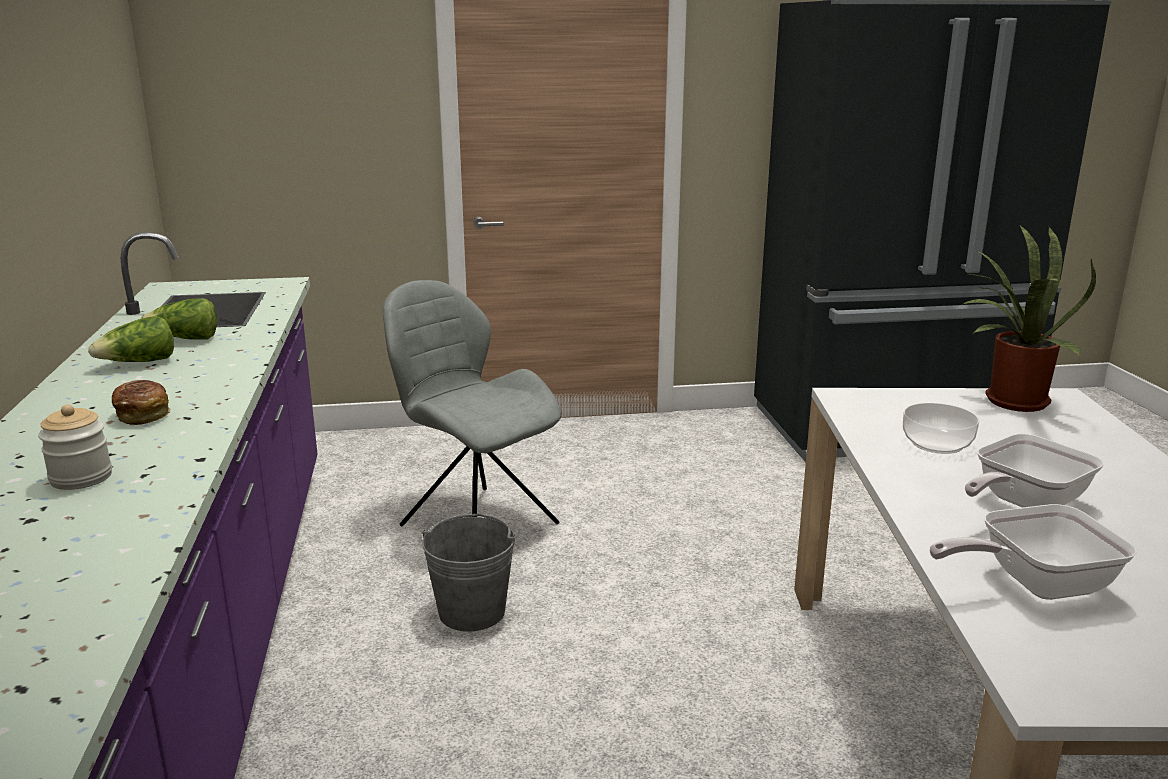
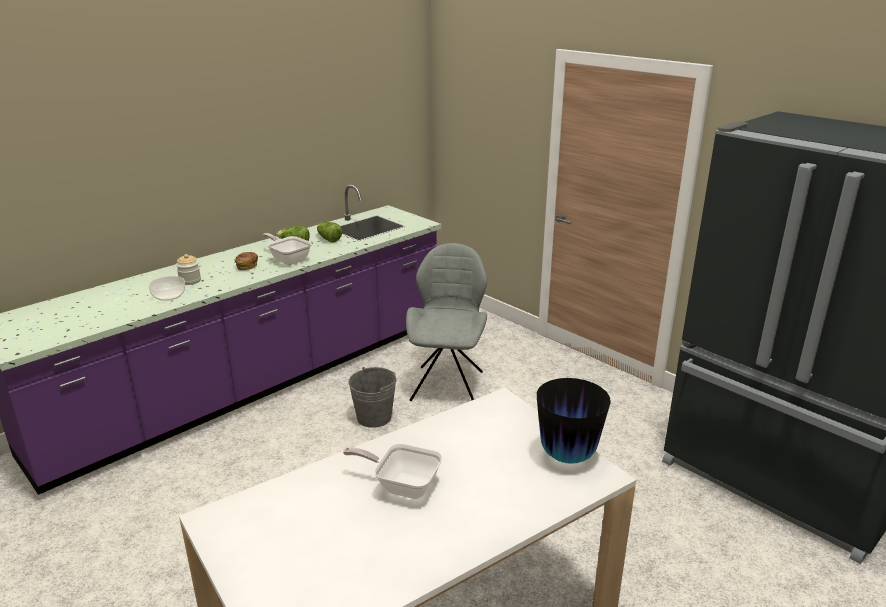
camera: 55 degrees right, 5 degrees up
bowl [903,403,979,454] -> bowl moved to [149,276,185,301]
frying pan [929,504,1137,600] -> frying pan moved to [262,233,312,265]
potted plant [961,226,1096,412] -> vase [537,378,611,464]

